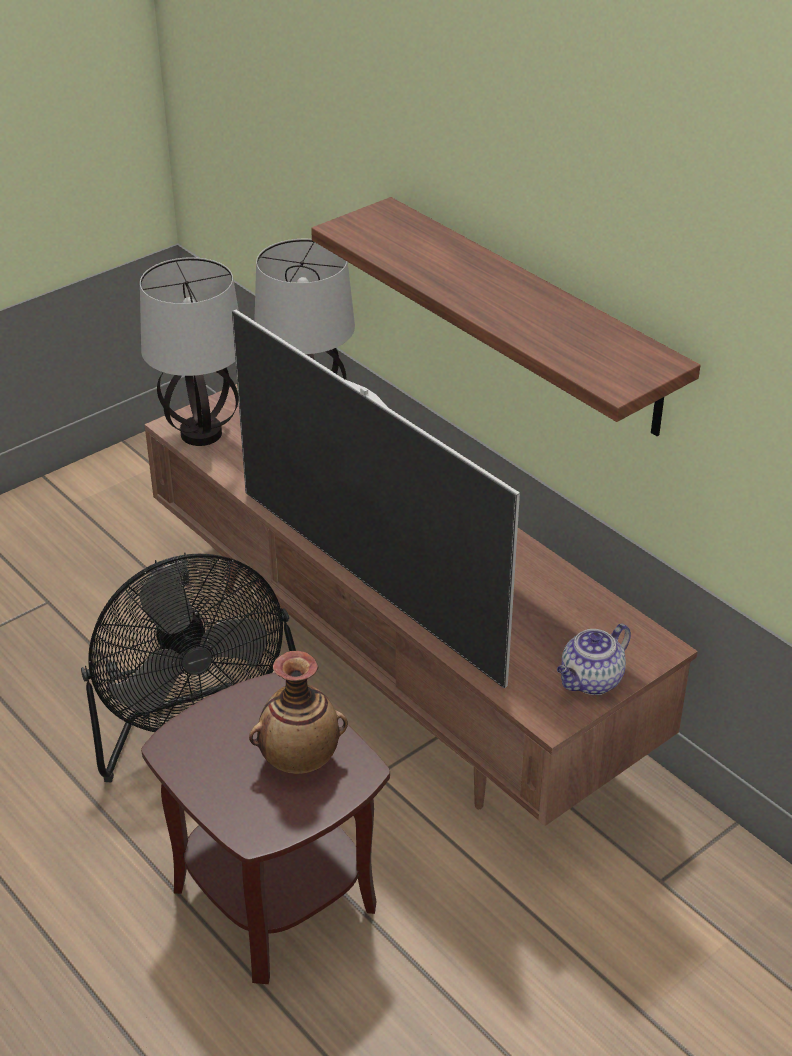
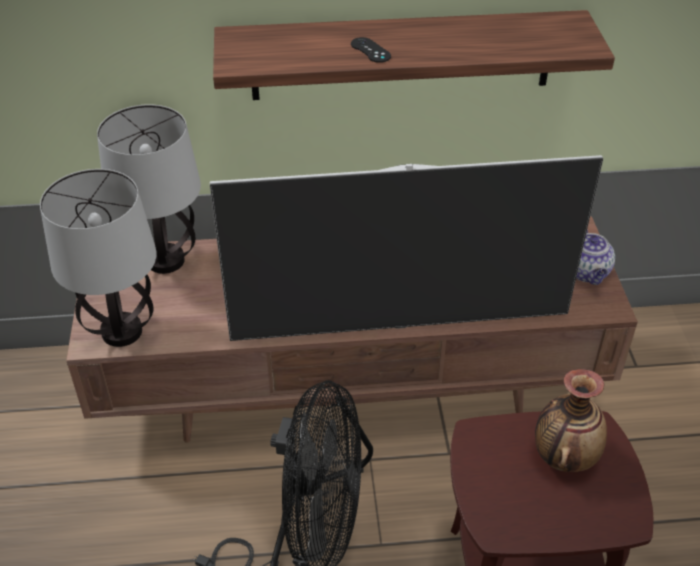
camera: 55 degrees left, 5 degrees up
none -> black game controller [351,37,391,63]

